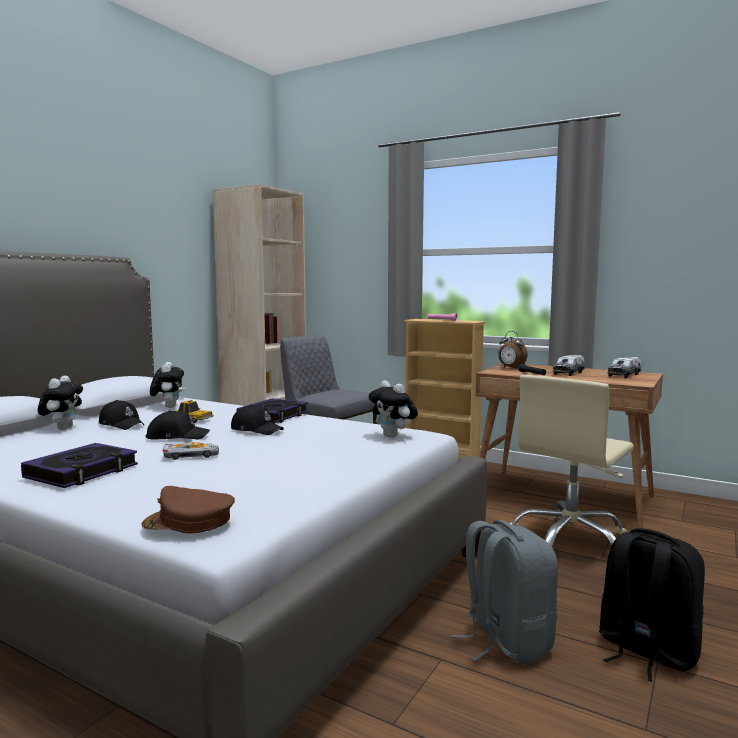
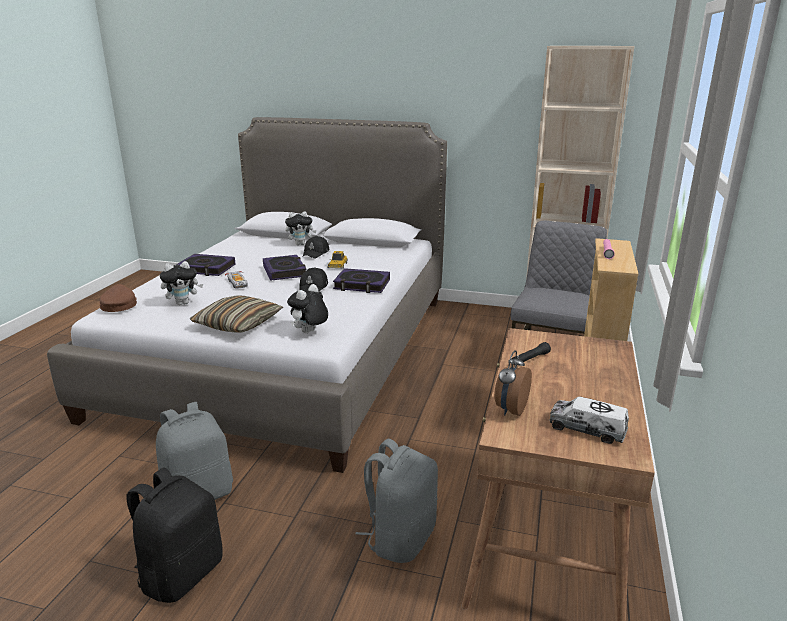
camera: 75 degrees right, 15 degrees up
black cap [145,411,210,440] -> book [263,255,306,281]
plush toy [150,362,184,408] -> plush toy moved to [160,261,203,305]
alarm clock [498,331,528,369] -> alarm clock moved to [494,350,532,416]
beige office chair [510,375,634,546] -> grey backpack [356,439,438,563]
toy truck [553,355,585,376] -> none
none -> pillow [189,295,283,333]

